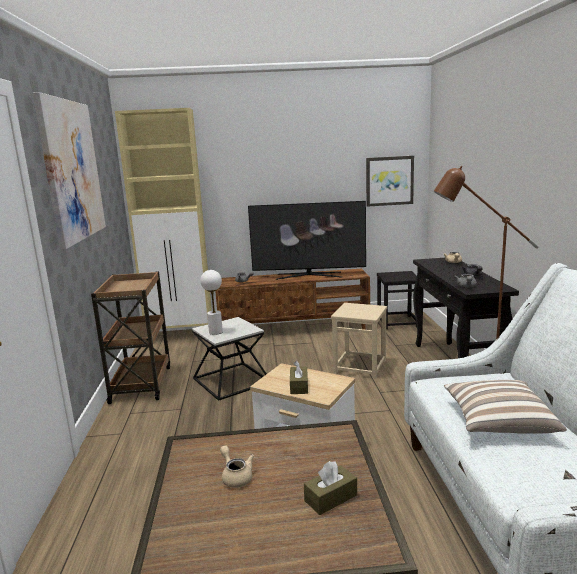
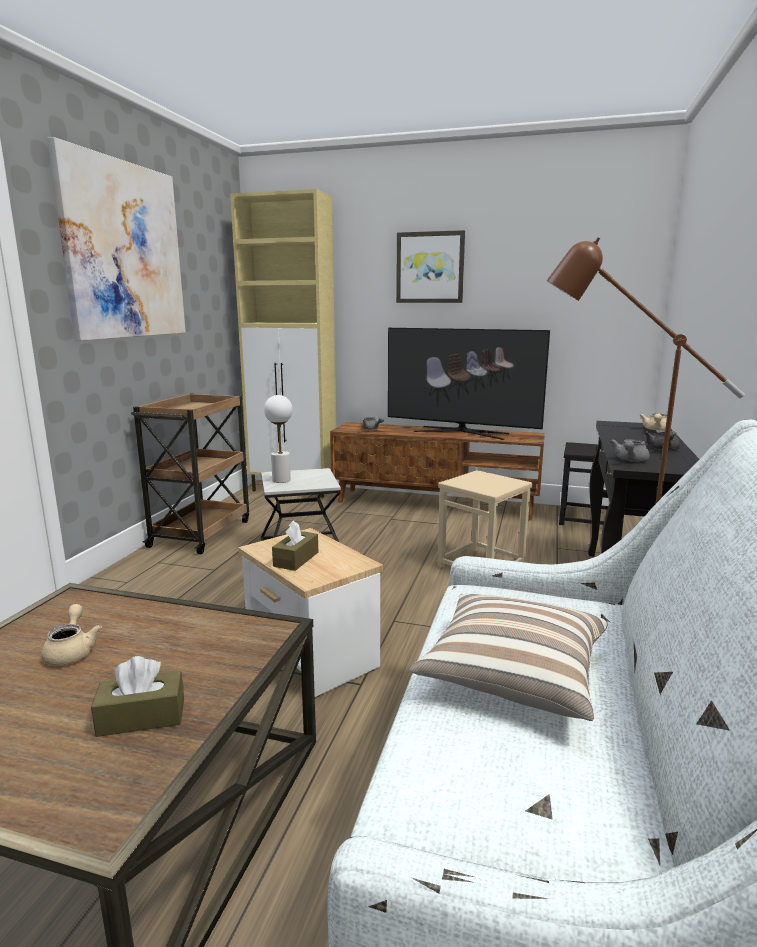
camera: 20 degrees right, 0 degrees up
picture [366,156,414,207] -> picture moved to [396,230,465,303]

